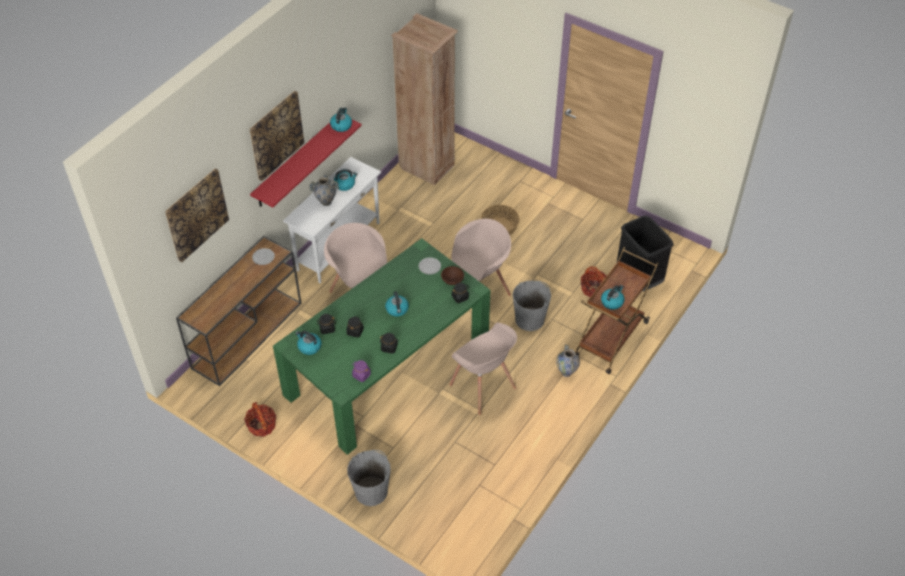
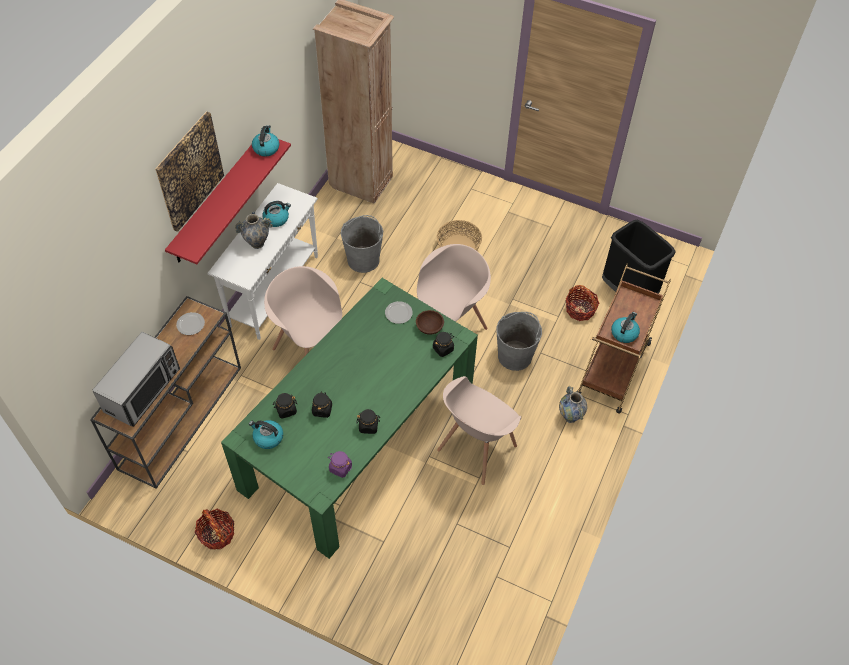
camera: 10 degrees left, 5 degrees up
picture [165,169,229,262] -> none
grey bucket [347,450,391,506] -> grey bucket moved to [341,215,383,273]
kettle [385,291,409,317] -> none
beige chair [449,323,517,415] -> beige chair turned 90 degrees clockwise [437,376,521,485]
none -> microwave [92,332,180,427]

